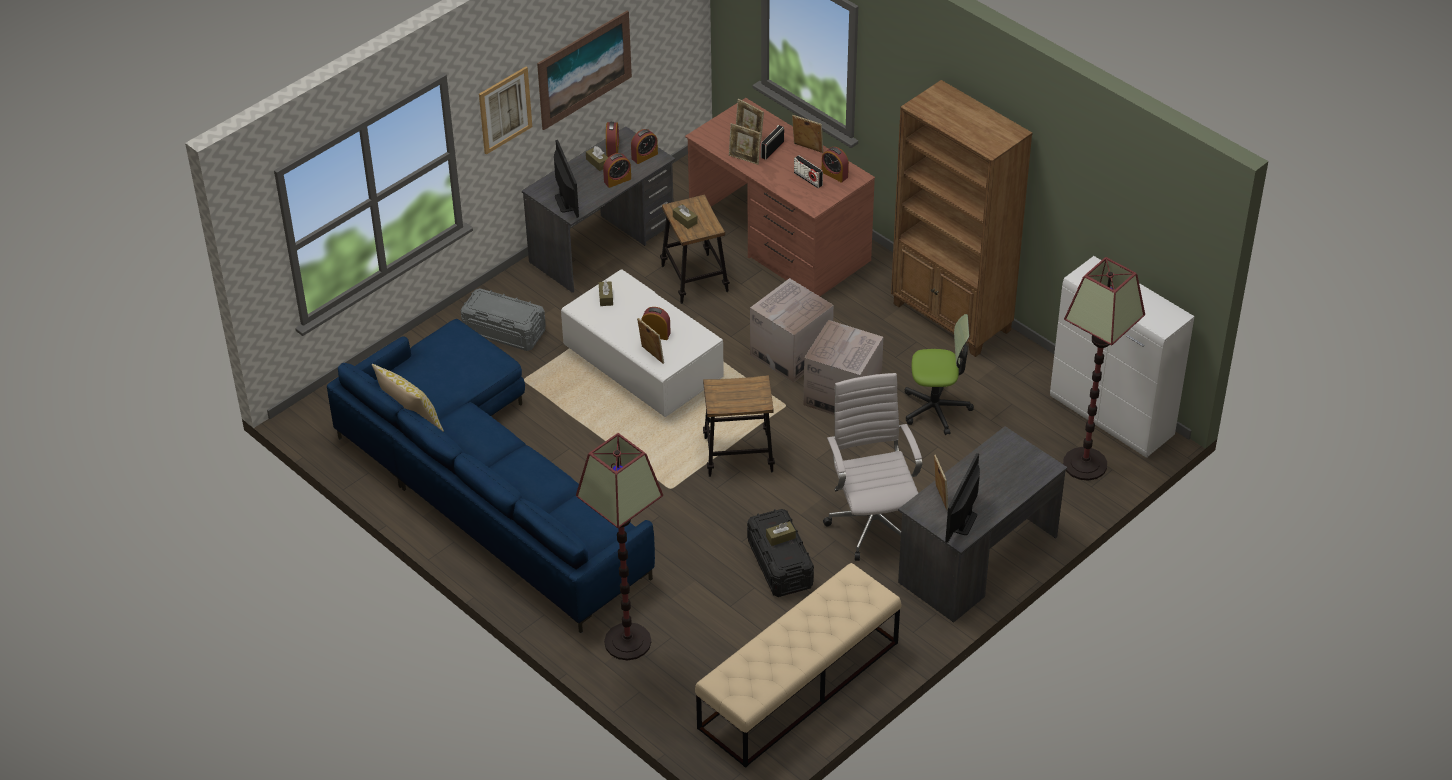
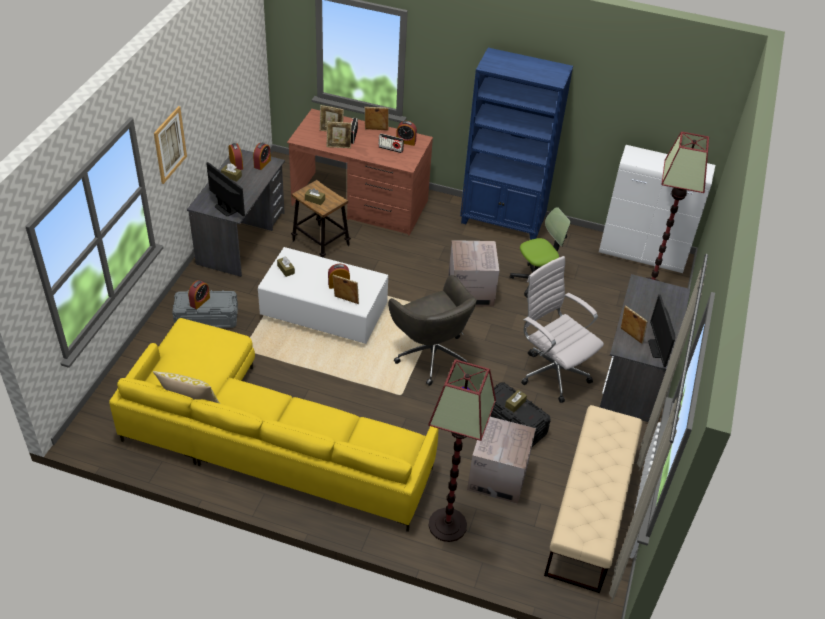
camera: 30 degrees left, 0 degrees up
blue sofa [327,319,655,633] -> yellow sofa [109,318,438,532]
picture [537,11,632,130] -> none
alarm clock [603,153,631,188] -> alarm clock moved to [188,280,210,309]
stool [703,375,775,477] -> grey office chair [388,275,477,386]
cardboard box [750,278,834,383] -> cardboard box moved to [467,417,536,504]
brown bookcase [891,80,1032,357] -> blue bookcase [460,48,573,240]

